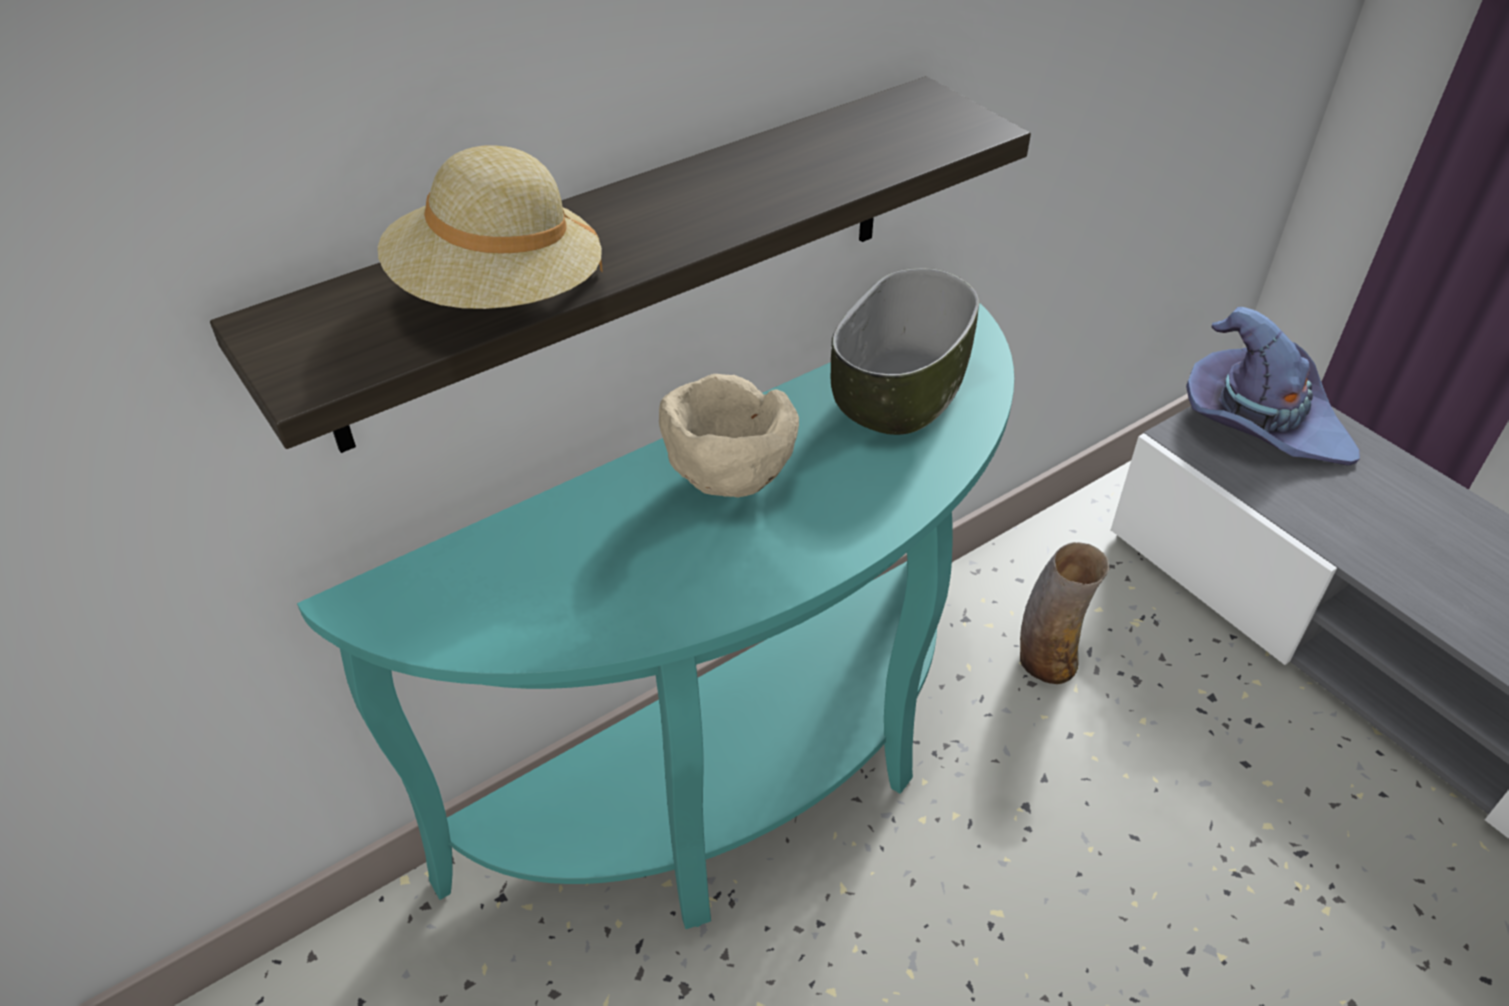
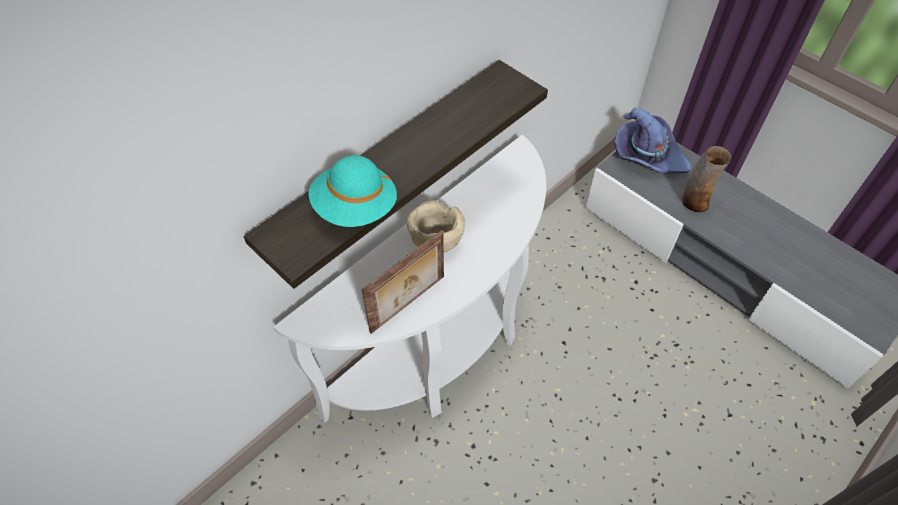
camera: 10 degrees left, 10 degrees up
turquoise console table [297,303,1014,929] -> white console table [274,135,546,423]
beige hat [378,145,603,309] -> turquoise hat [308,155,397,227]
bowl [830,268,980,435] -> none
vase [1020,542,1110,684] -> vase moved to [682,146,731,212]
none -> picture frame [362,230,444,334]

